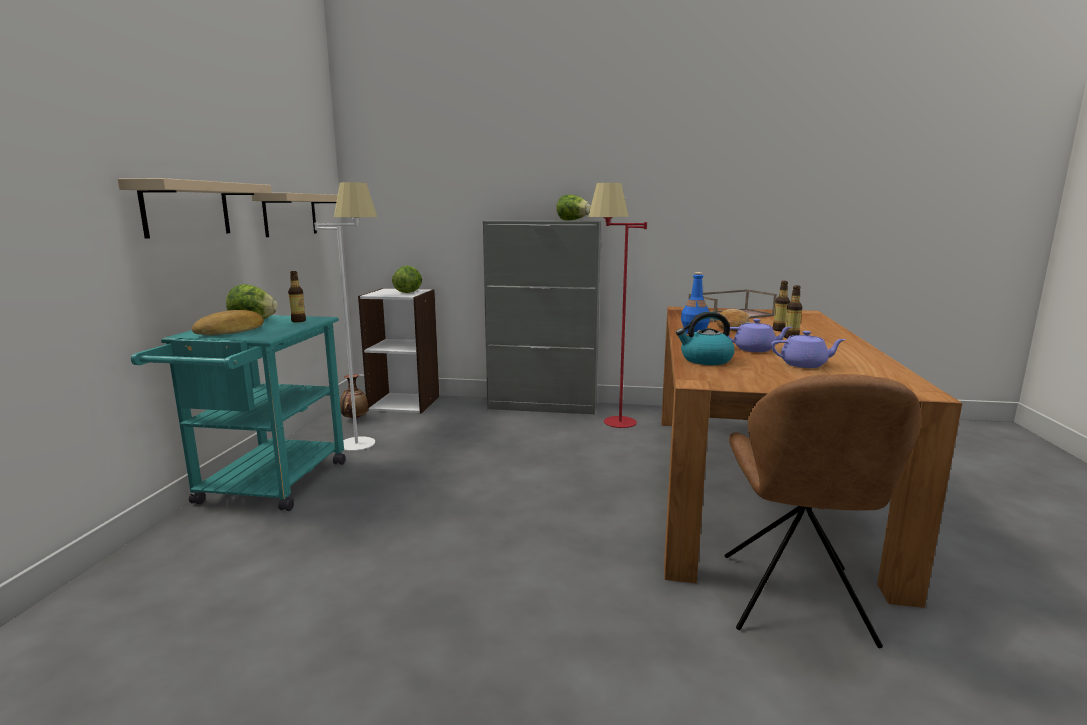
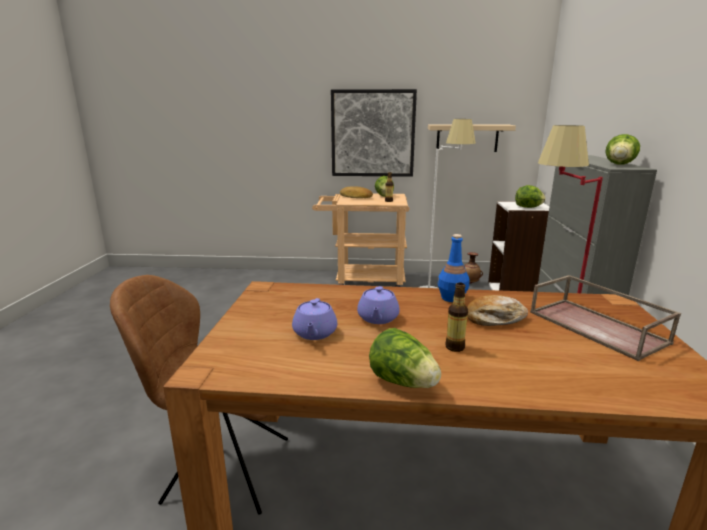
camera: 85 degrees right, 5 degrees up
beige shelf [118,178,272,239] -> picture [331,89,417,177]
turquoise cart [131,315,346,511] -> beige cart [312,193,409,287]
kettle [676,312,734,365] -> none
bottle [773,281,790,331] -> none
none -> lettuce [369,328,441,388]

